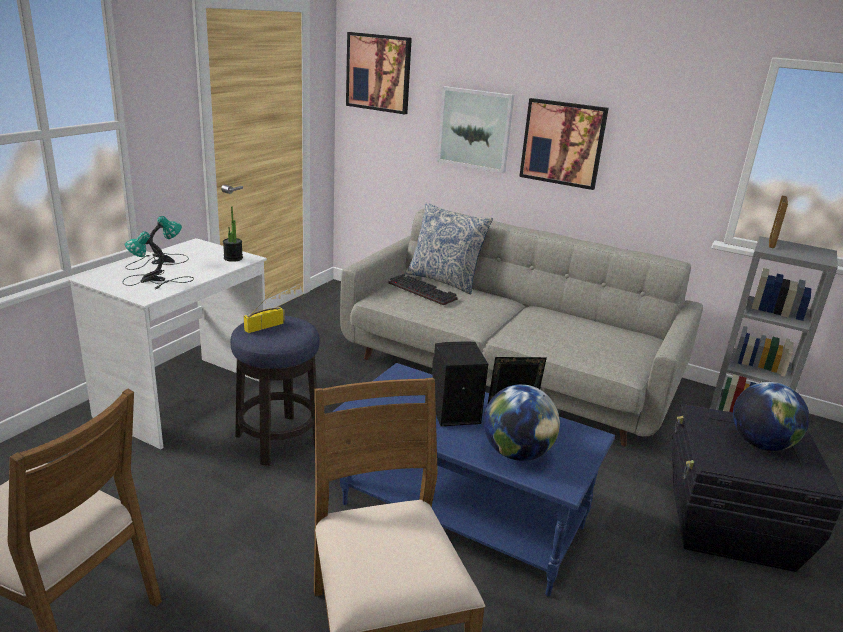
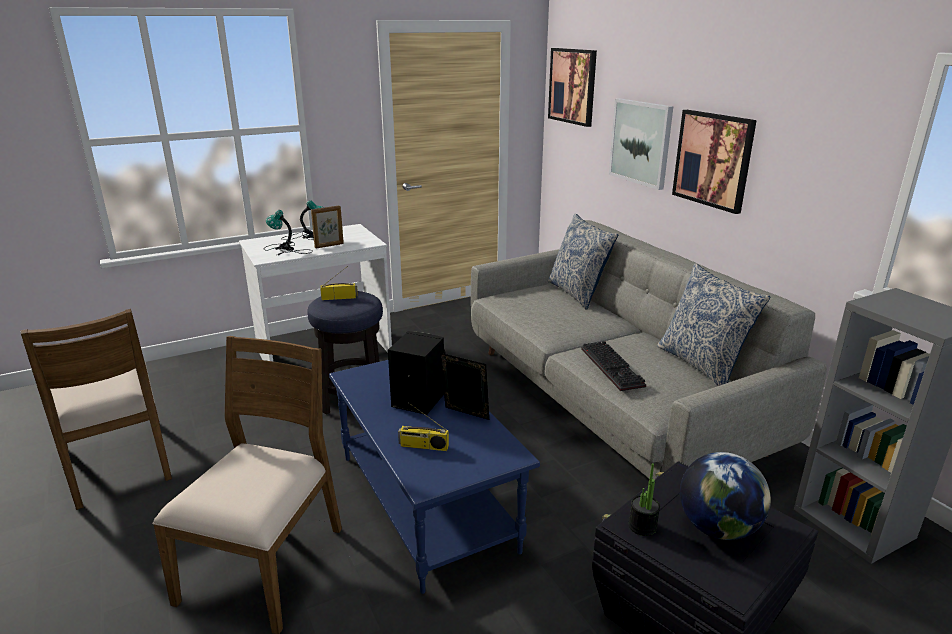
camera: 35 degrees right, 0 degrees up
potted plant [223,207,243,262] -> potted plant moved to [629,463,660,536]
keyboard [388,274,458,305] -> keyboard moved to [581,341,646,391]
globe [484,384,560,461] -> radio [398,402,449,451]
picture frame [769,195,788,248] -> picture frame moved to [311,205,344,249]
none -> pillow [657,263,771,386]

